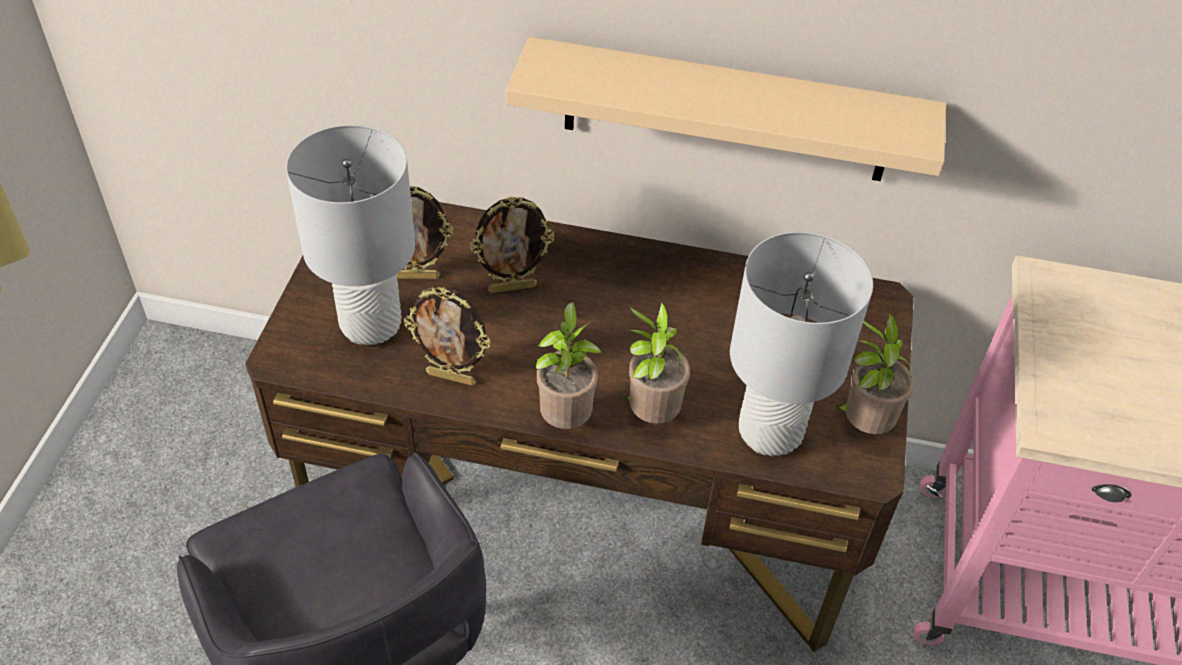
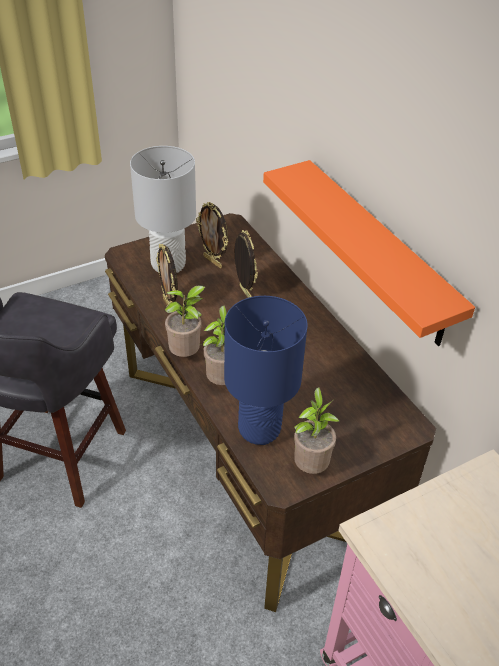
camera: 50 degrees right, 5 degrees down
picture frame [470,196,554,293] -> picture frame turned 150 degrees counterclockwise [235,230,258,298]
beige shelf [506,37,946,181] -> orange shelf [263,160,475,346]
grey table lamp [730,232,873,456] -> blue table lamp [224,296,307,445]

